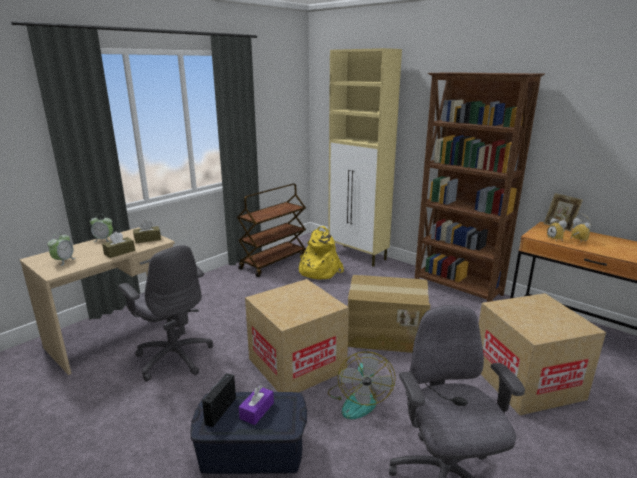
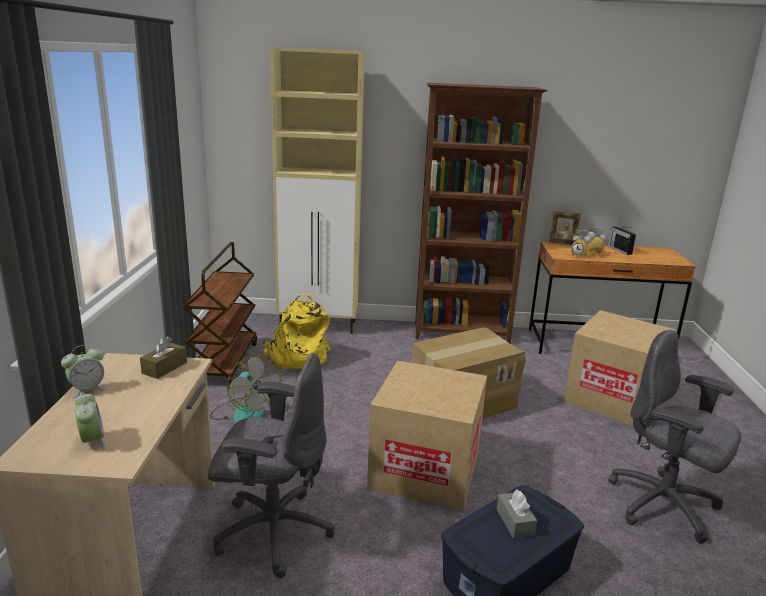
camera: 40 degrees left, 0 degrees up
brown tissue box [102,231,135,258] -> none
radio [202,373,236,427] -> radio moved to [608,227,636,255]
purple tissue box [239,385,274,425] -> grey tissue box [497,489,537,539]
fan [328,351,395,419] -> fan moved to [210,355,281,424]

